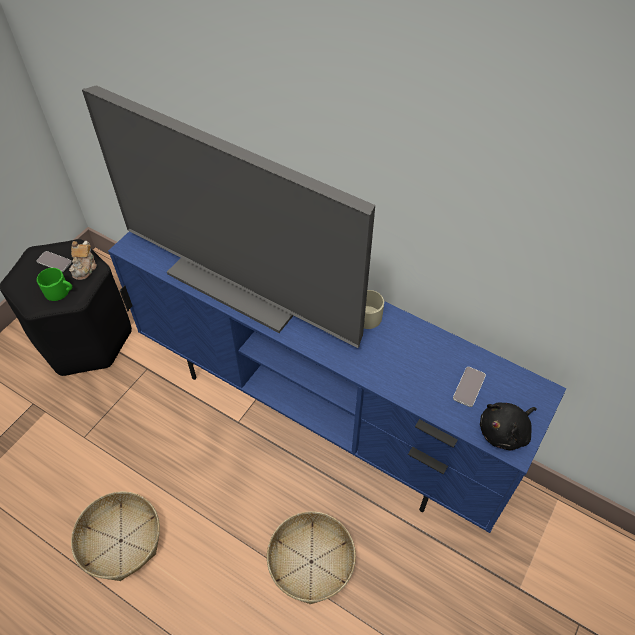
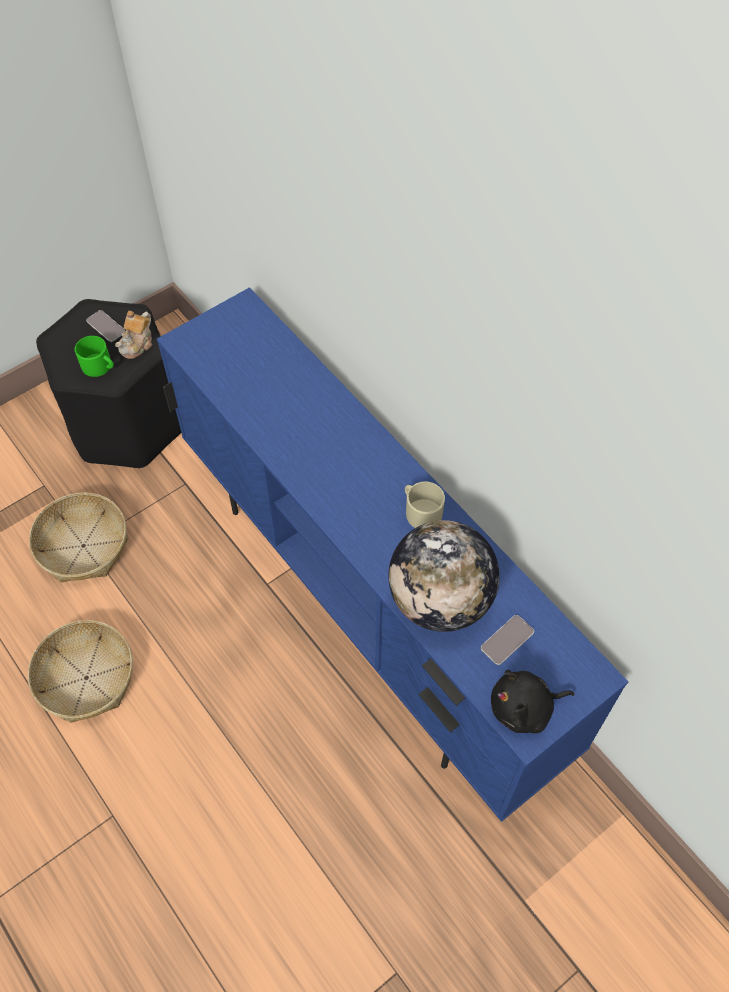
camera: 20 degrees right, 5 degrees up
television [82,85,375,348] -> none
basket [267,511,356,604] -> basket moved to [29,492,128,582]
none -> globe [388,520,500,632]

